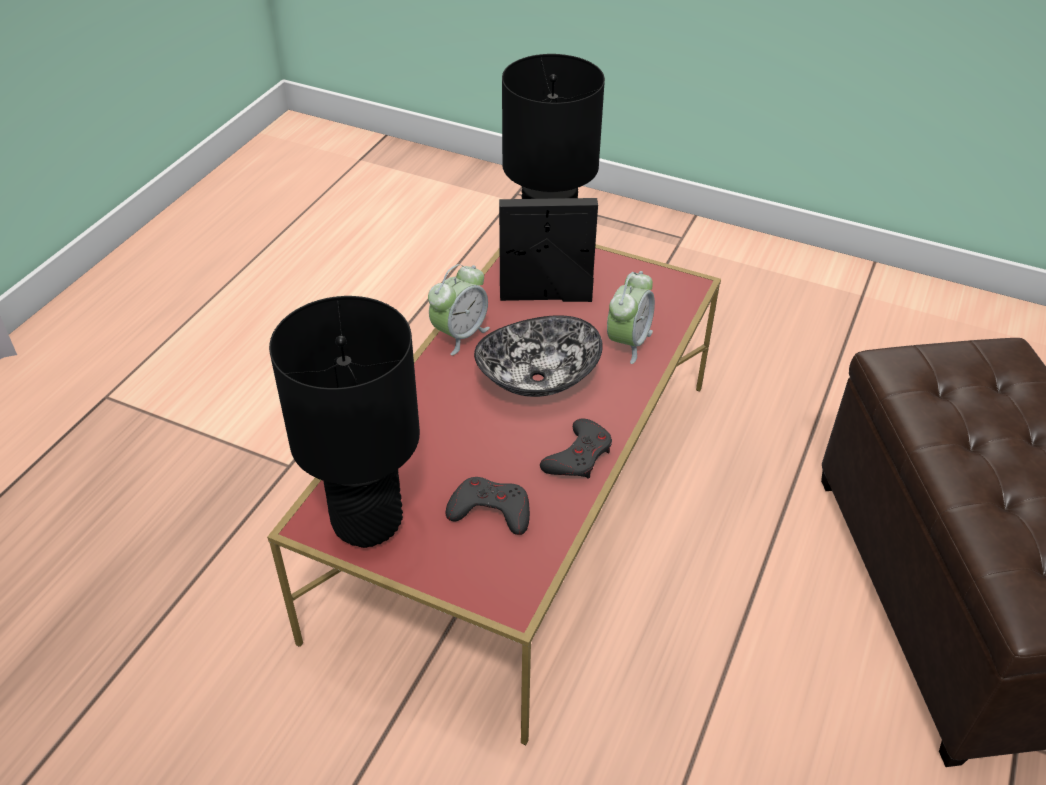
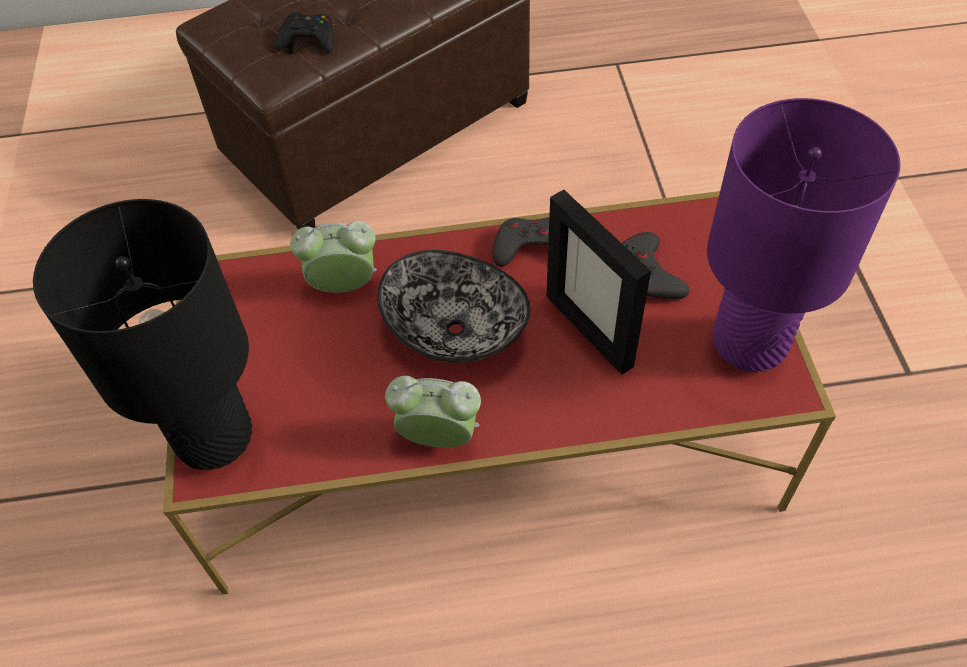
camera: 120 degrees left, 10 degrees up
black table lamp [269,296,420,548] -> purple table lamp [707,98,900,372]
picture frame [499,198,598,302] -> picture frame moved to [546,190,651,375]
none -> black game controller [276,12,334,53]

